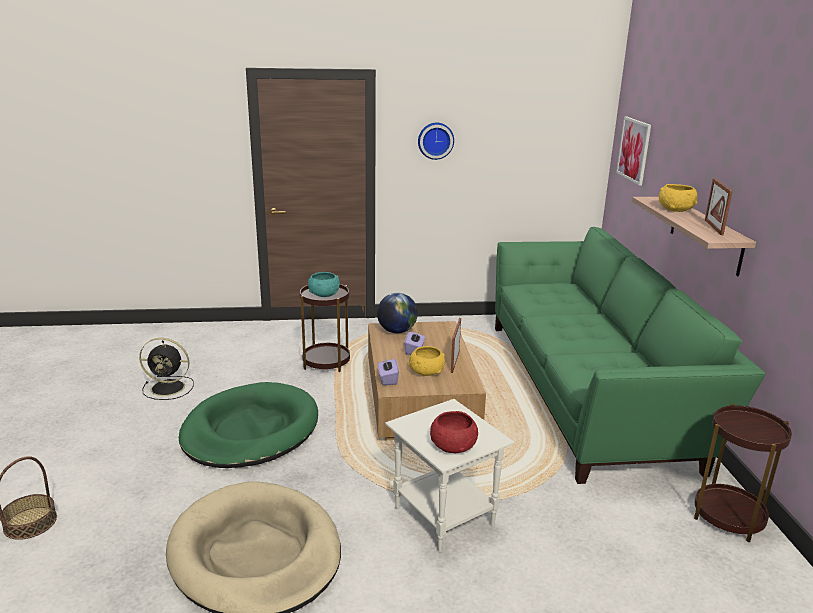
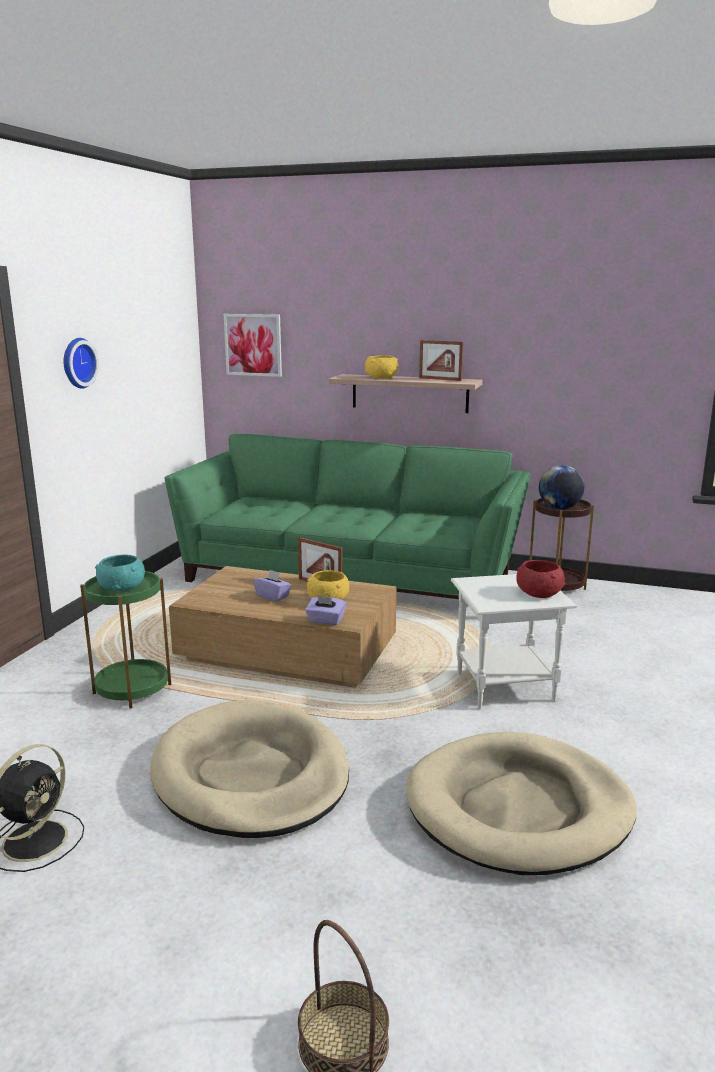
camera: 65 degrees left, 5 degrees down
green dog bed [179,382,318,468] -> beige dog bed [150,700,349,838]
brown side table [300,284,350,372] -> green side table [80,571,171,709]
globe [377,293,418,333] -> globe moved to [539,465,585,509]

